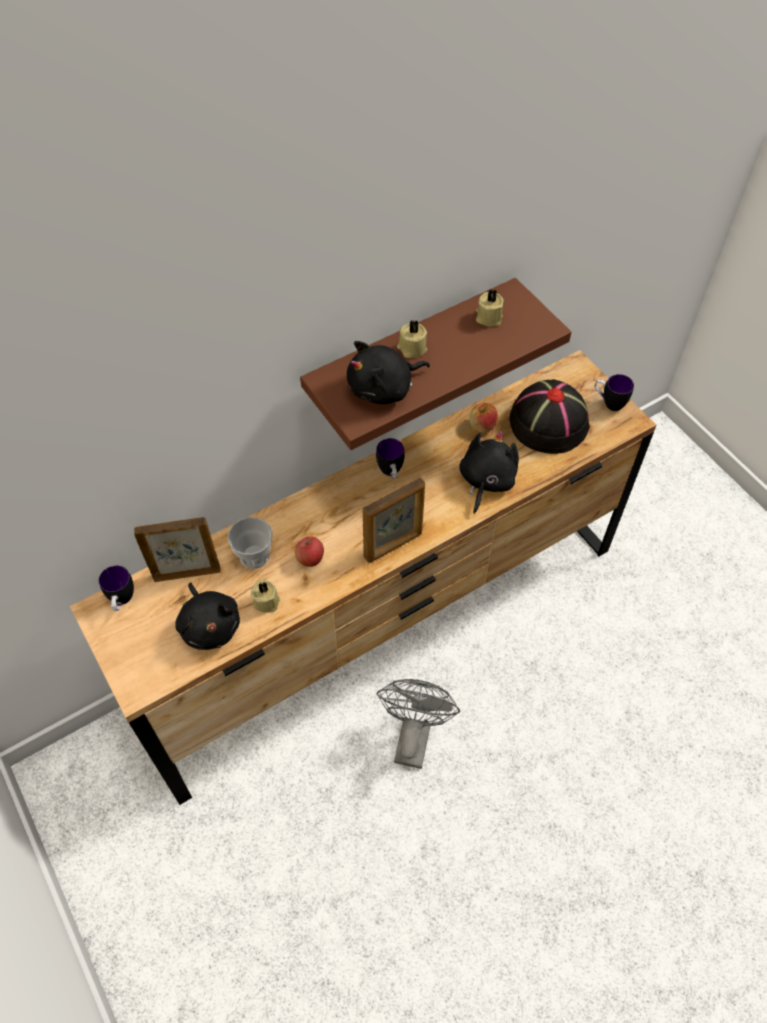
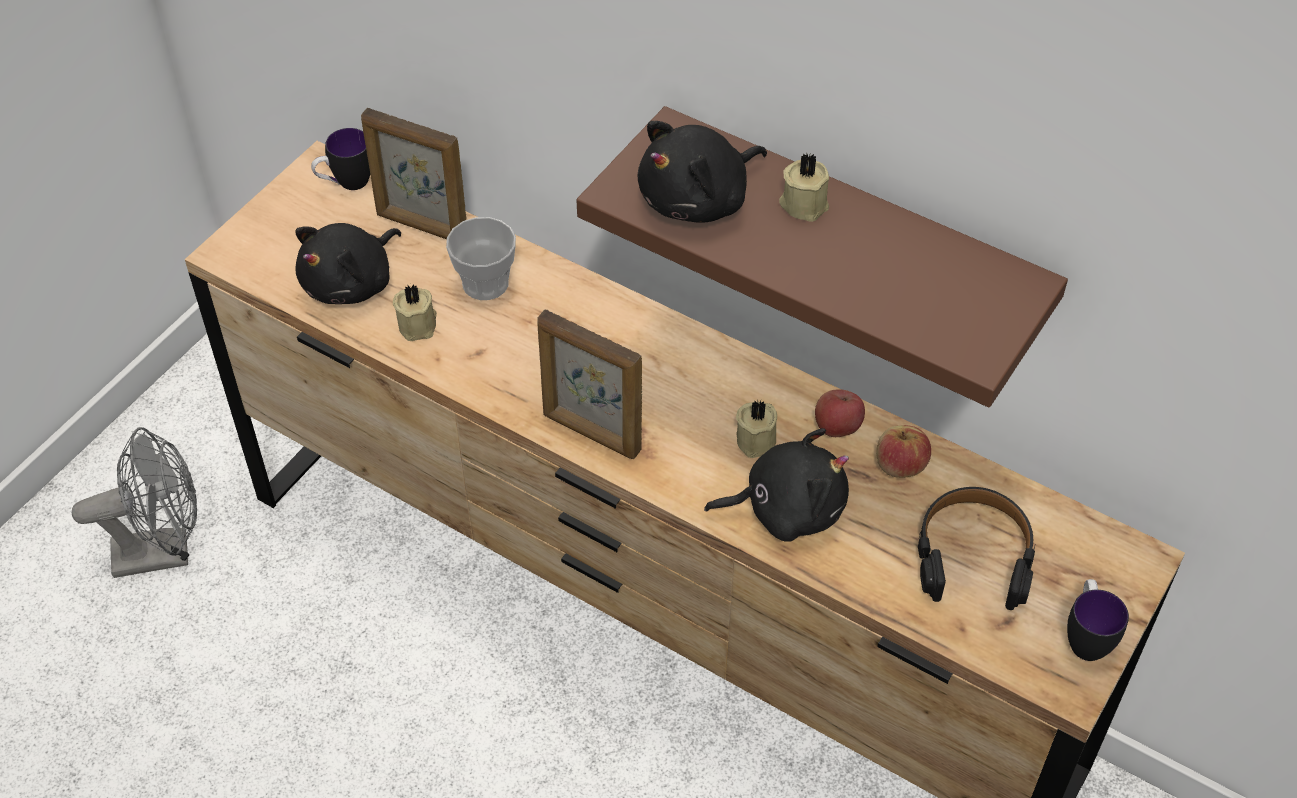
camera: 65 degrees right, 5 degrees down
picture frame [134,517,221,582] -> picture frame turned 150 degrees clockwise [361,108,466,239]
apple [295,536,324,567] -> apple moved to [815,389,865,437]
black plush toy [347,341,430,404] -> black plush toy turned 75 degrees counterclockwise [638,121,767,223]
mug [376,438,405,479] -> none
grey fan [377,679,460,769] -> grey fan moved to [72,427,197,578]
beige candle [476,289,504,327] -> beige candle moved to [736,400,777,458]
black hat [510,379,590,454] -> black headphones [918,487,1036,610]

